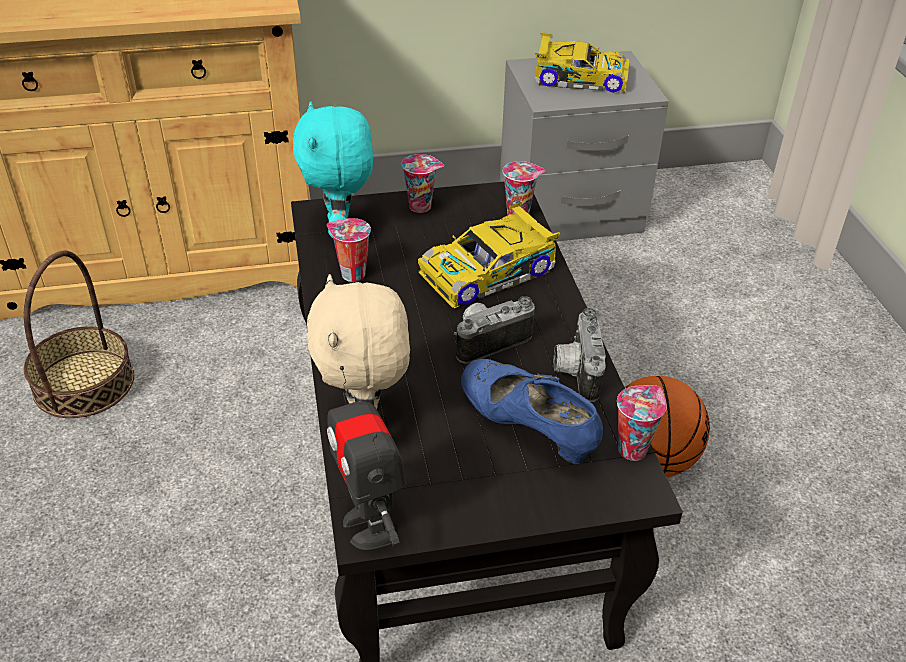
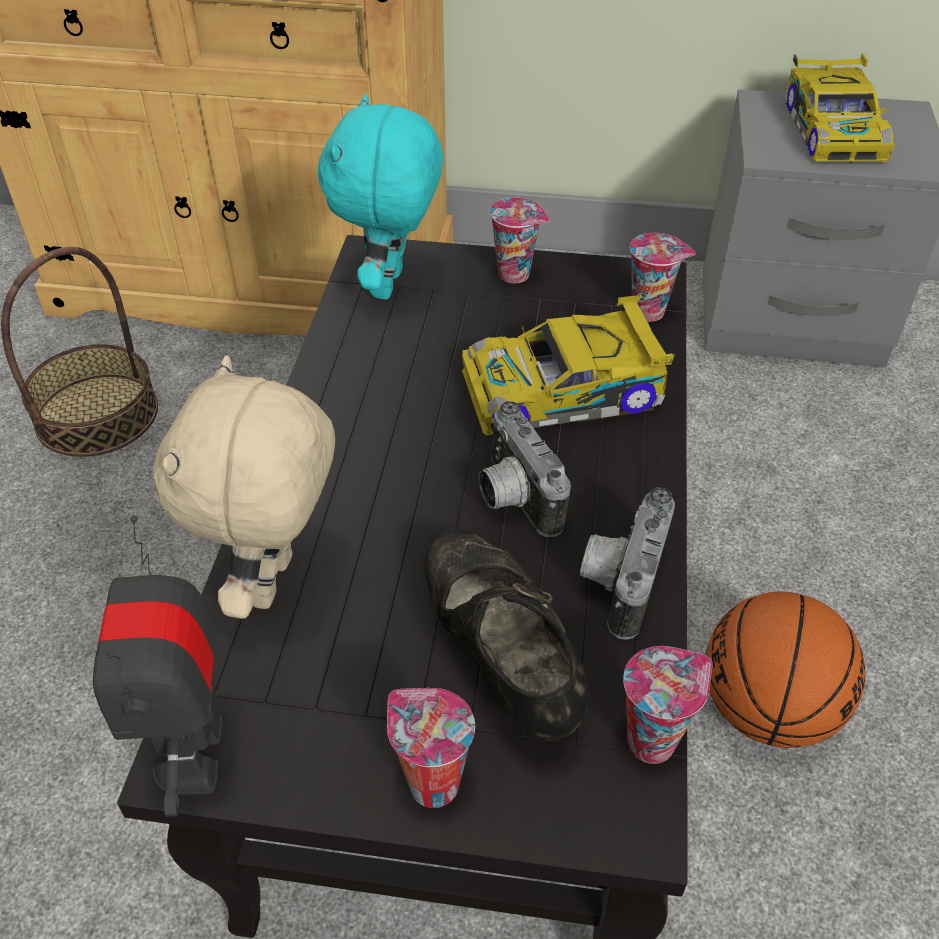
camera: 20 degrees right, 5 degrees up
cup [327,218,371,282] -> cup moved to [387,688,475,808]
camera [454,296,535,364] -> camera turned 105 degrees counterclockwise [479,401,571,537]
blue shoe [461,359,603,464] -> black shoe [425,530,589,742]
toy car [535,32,629,93] -> toy car turned 60 degrees clockwise [785,53,895,164]

